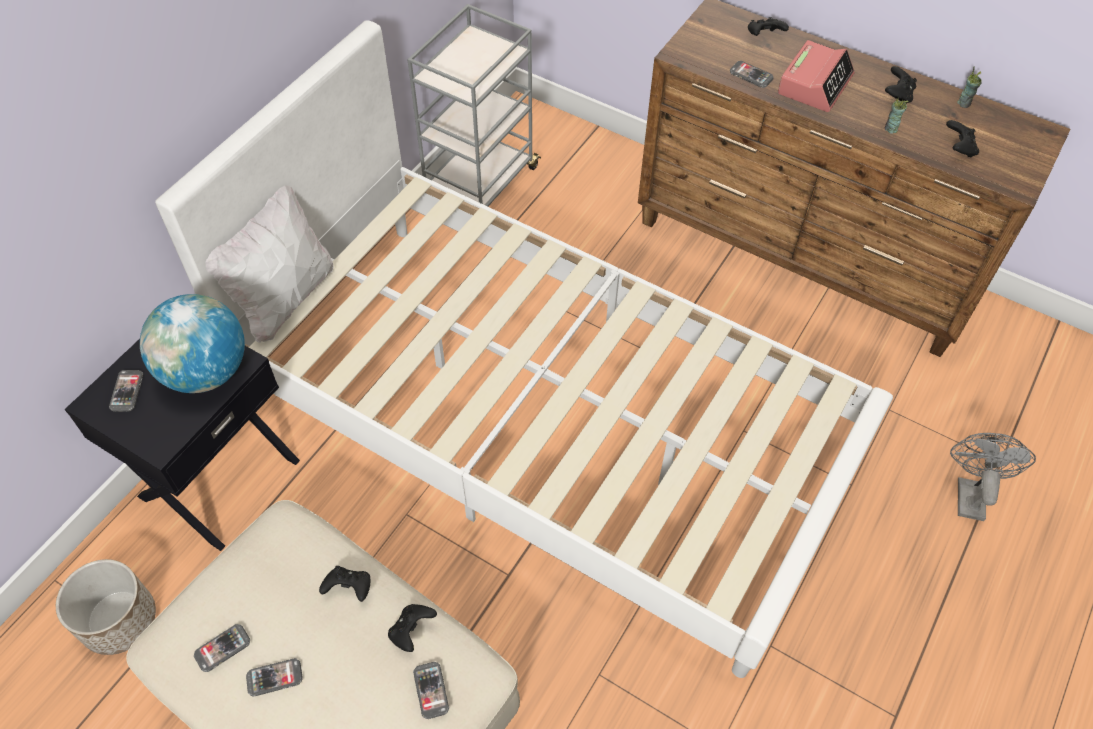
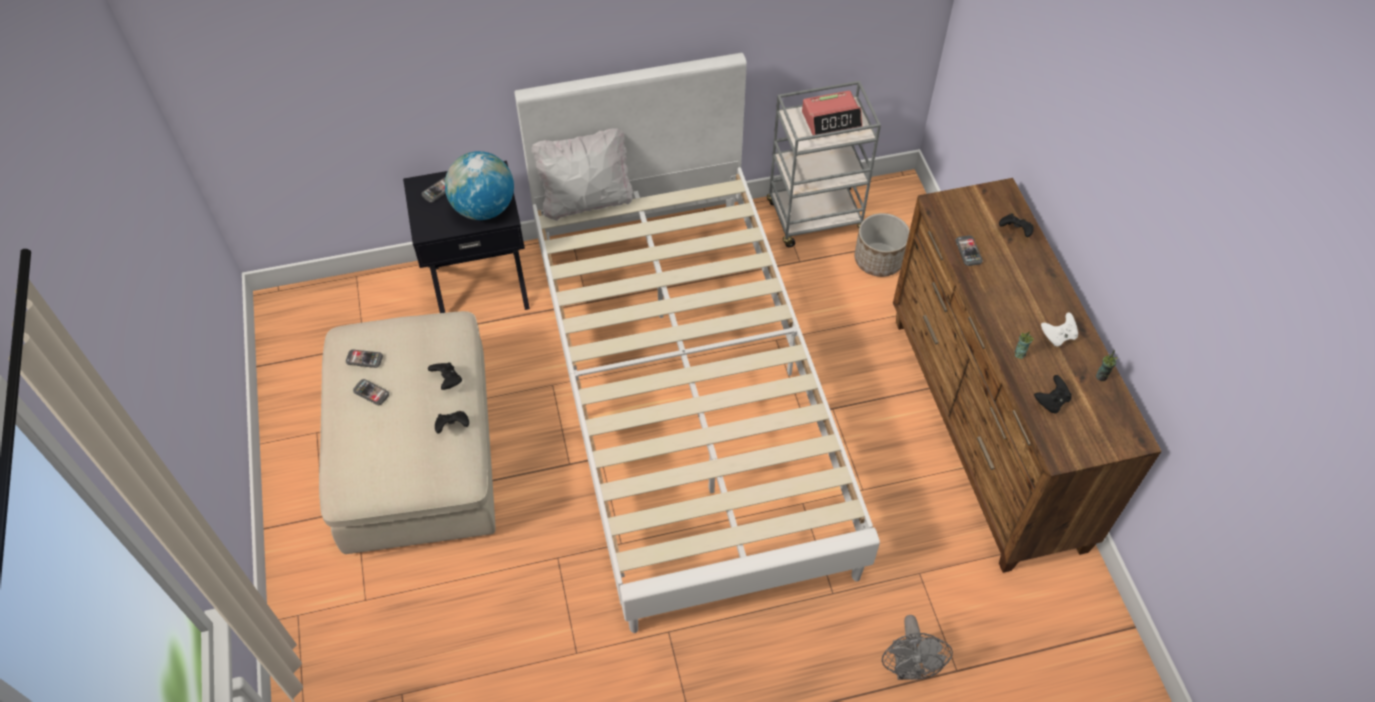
camera: 45 degrees right, 0 degrees up
planter [56,559,156,655] -> planter moved to [855,213,910,277]
phone [413,662,449,719] -> none
alarm clock [778,40,855,112] -> alarm clock moved to [802,91,863,135]
black game controller [885,66,917,104] -> white game controller [1041,312,1078,346]
grey fan [950,433,1036,521] -> grey fan turned 120 degrees clockwise [882,615,953,680]

